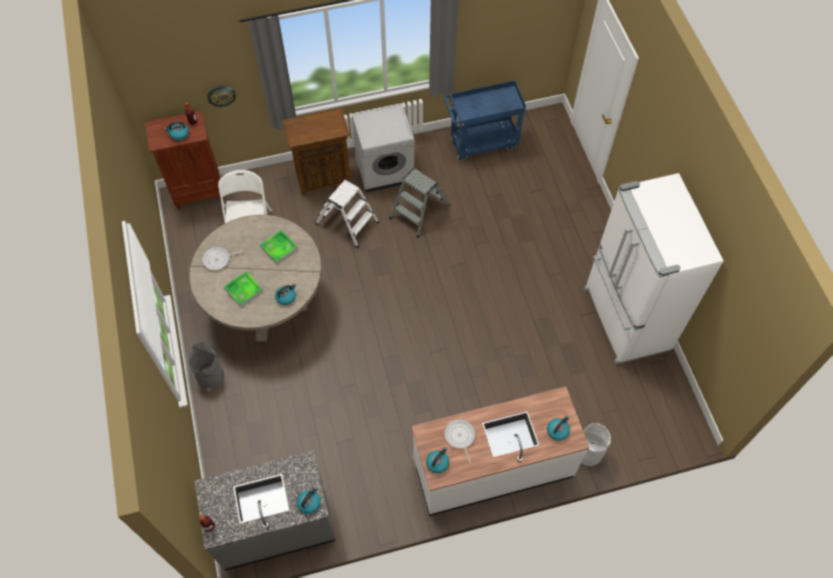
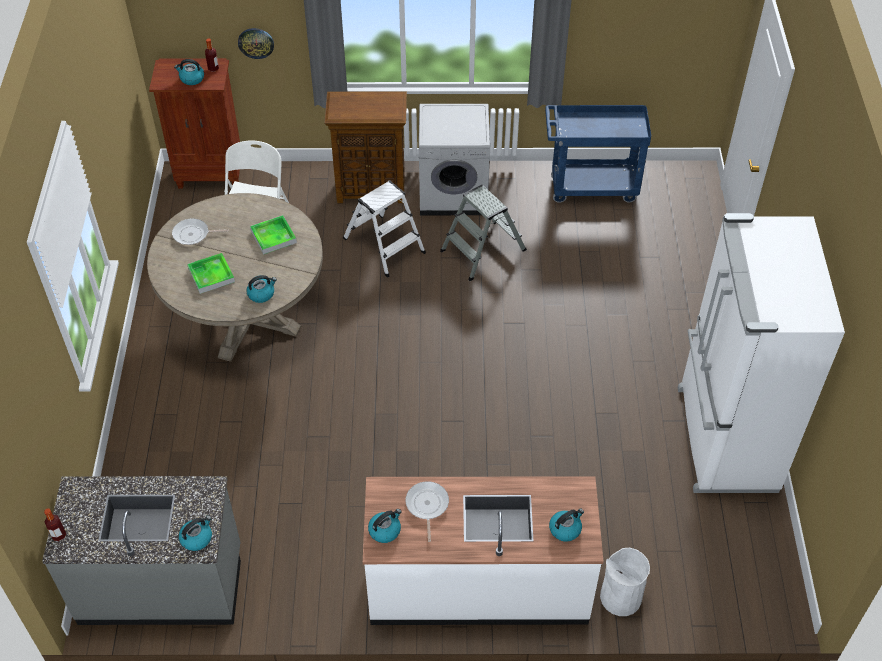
camera: 15 degrees right, 10 degrees down
grey trash can [188,342,224,389] -> none

